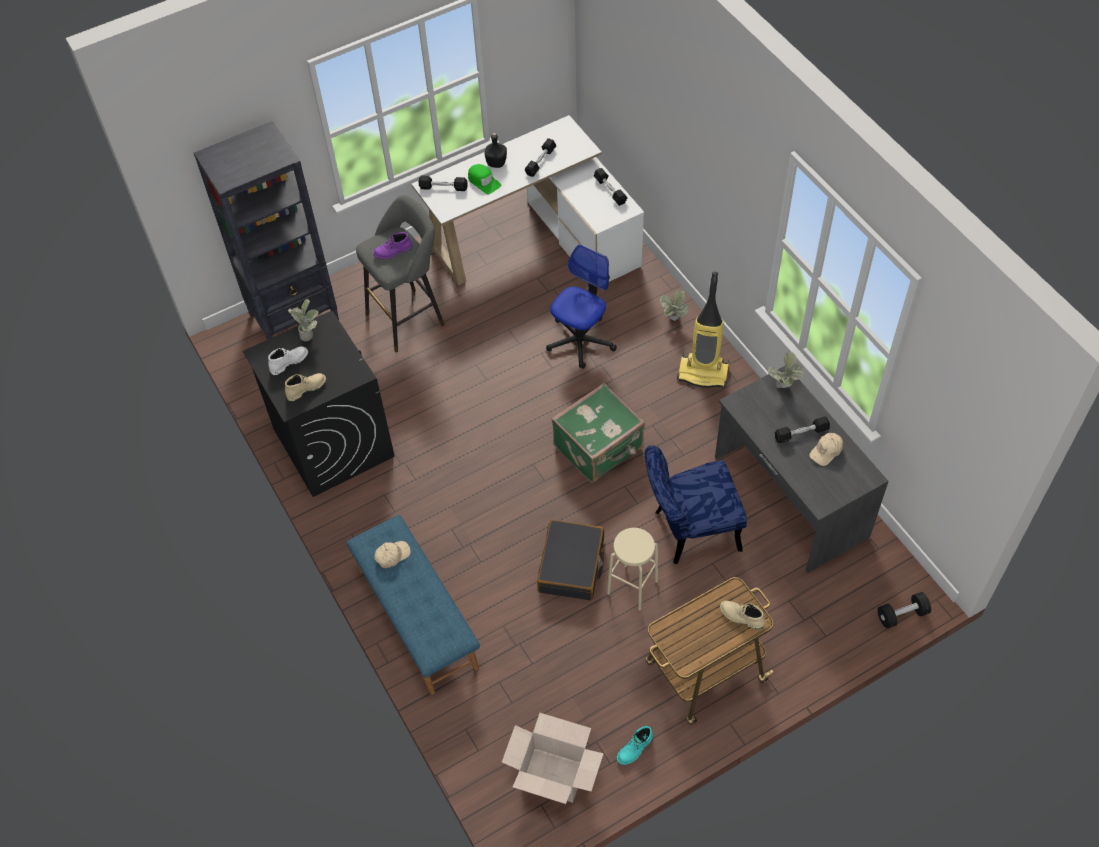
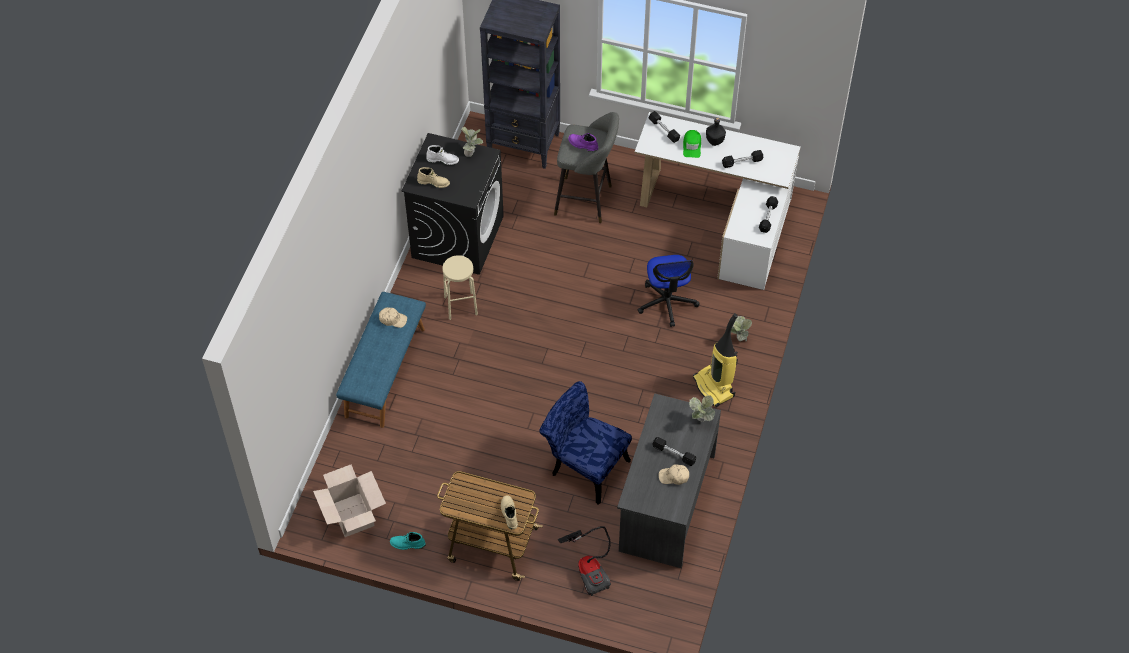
camera: 45 degrees right, 0 degrees up
black suitcase [537,519,604,601] -> none
office chair [546,244,617,369] -> office chair turned 90 degrees clockwise [638,255,700,327]
green suitcase [552,383,645,483] -> none
beige stool [607,528,658,610] -> beige stool moved to [442,255,478,320]
black dumbbell [878,592,931,628] -> none
none -> vacuum cleaner [558,526,611,596]

